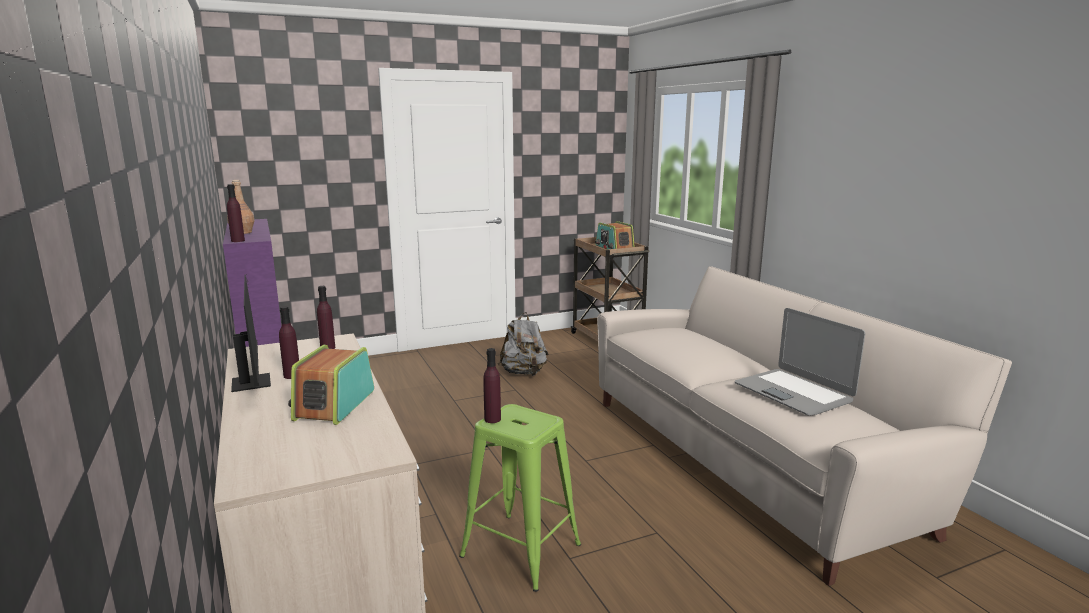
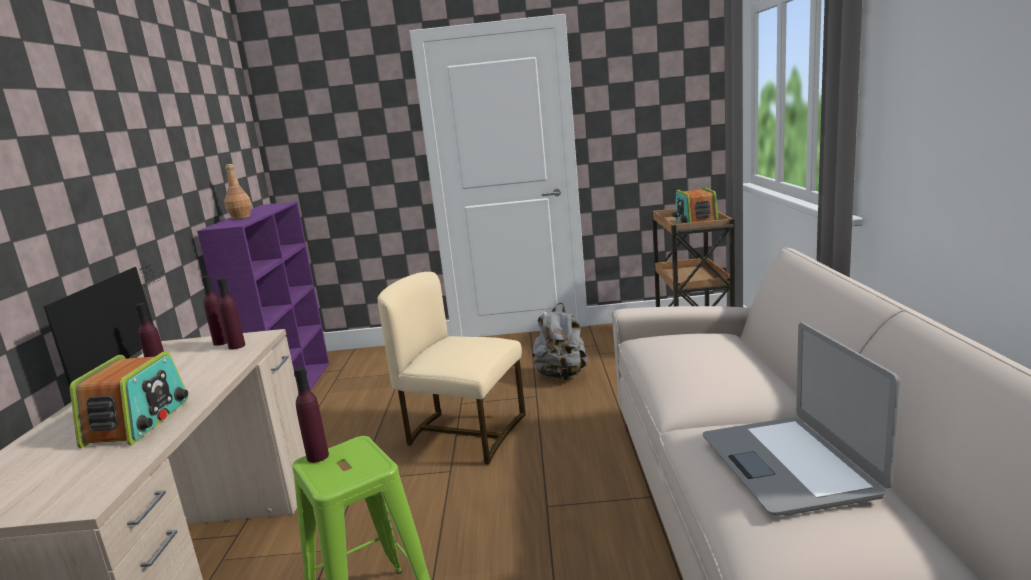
camera: 25 degrees right, 0 degrees up
purple bottle [227,184,245,242] -> purple bottle moved to [201,276,227,346]
radio [288,345,374,425] -> radio turned 150 degrees clockwise [70,351,189,448]
none -> beige chair [378,272,526,465]

